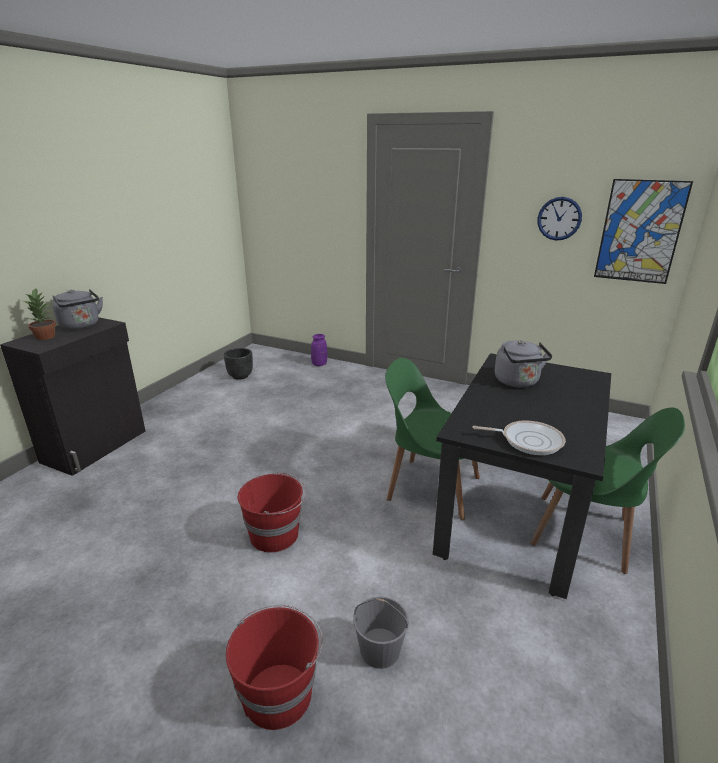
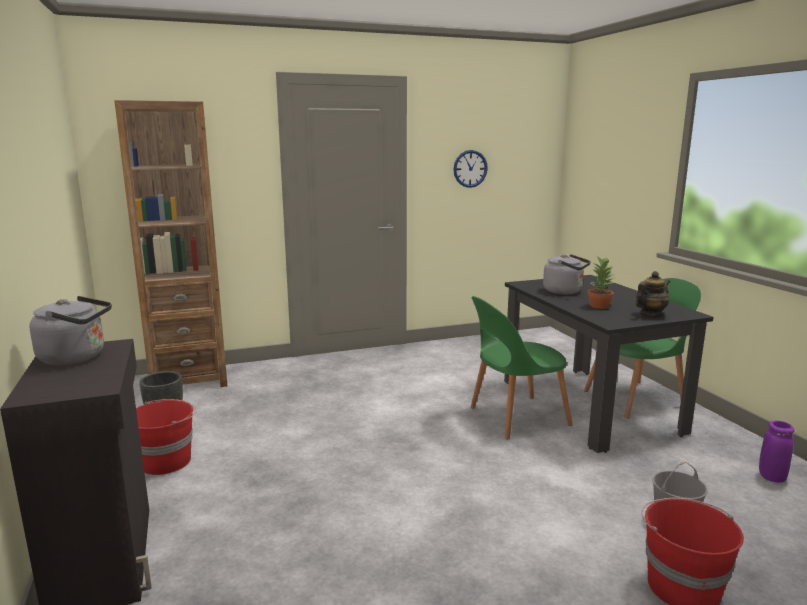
camera: 45 degrees left, 10 degrees down
potted plant [24,288,56,340] -> potted plant moved to [588,255,615,309]
red bucket [238,472,306,553] -> red bucket moved to [136,399,197,475]
purple vase [311,334,328,366] -> purple vase moved to [759,421,794,482]
frying pan [472,420,566,455] -> teapot [636,271,670,317]
picture [594,179,693,284] -> none
none -> brown bookcase [114,100,227,387]

